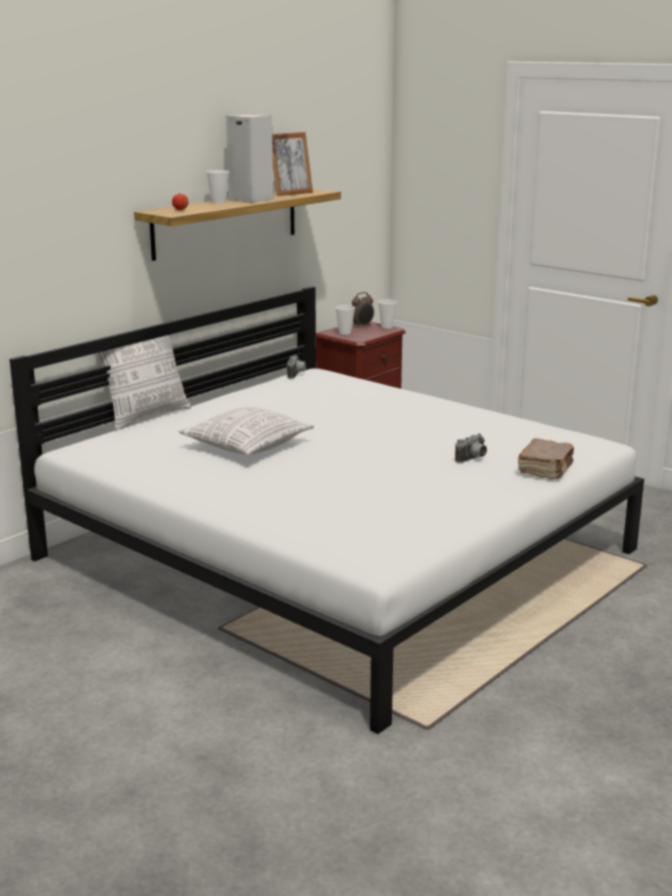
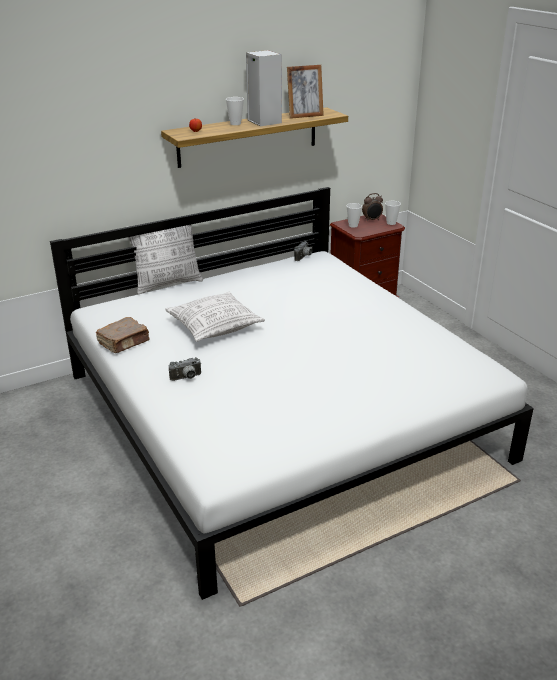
camera: 20 degrees right, 10 degrees up
camera [455,434,487,463] -> camera moved to [169,357,201,381]
brown book [518,438,574,479] -> brown book moved to [96,317,149,353]

